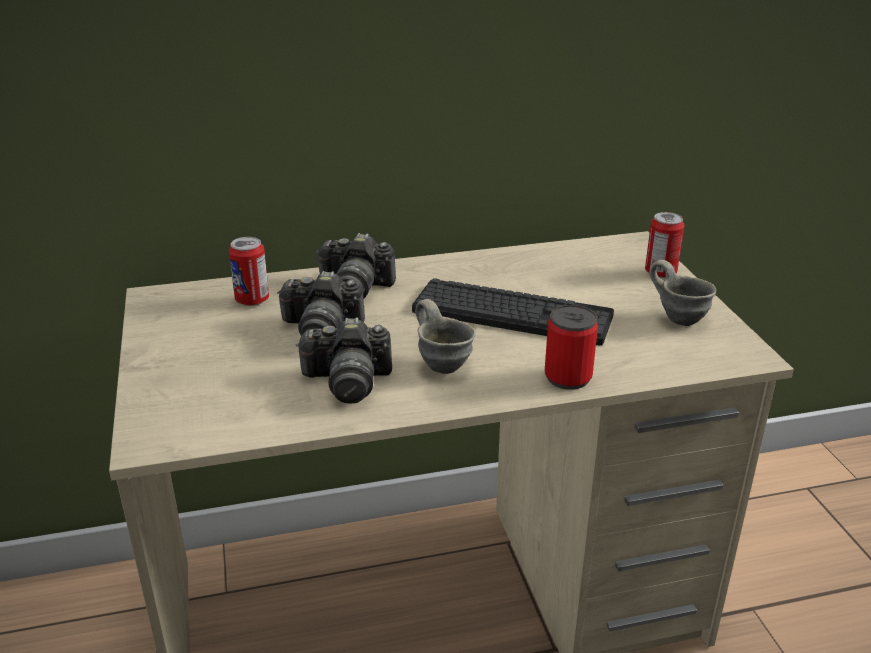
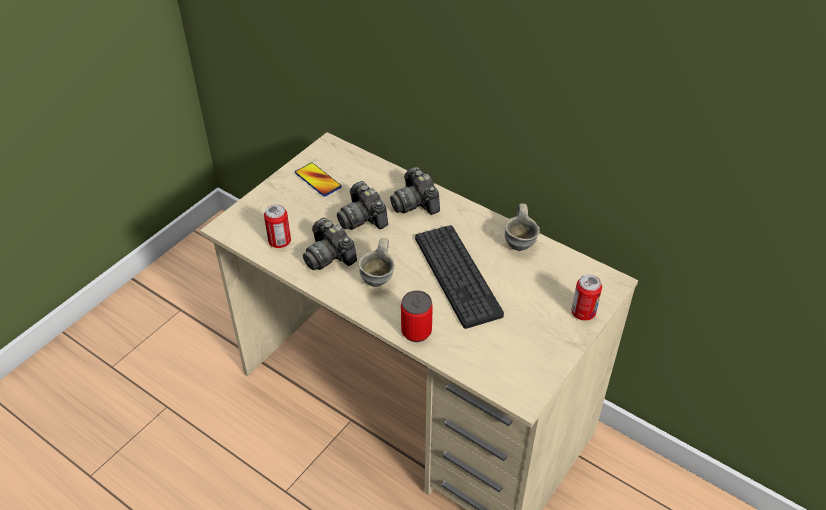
camera: 50 degrees right, 15 degrees up
can [229,237,269,306] -> can moved to [264,204,291,248]
grey mug [649,260,716,326] -> grey mug moved to [505,203,540,251]
none -> phone [295,163,342,197]

